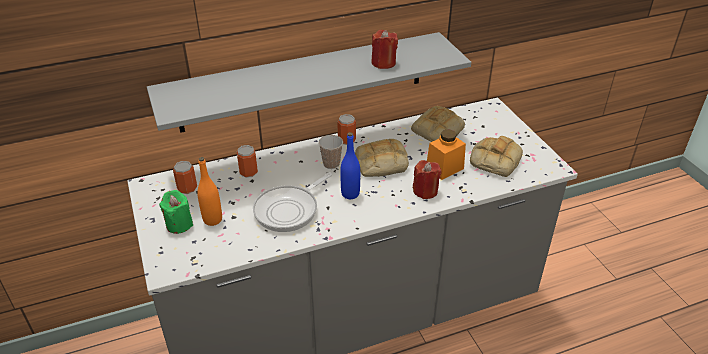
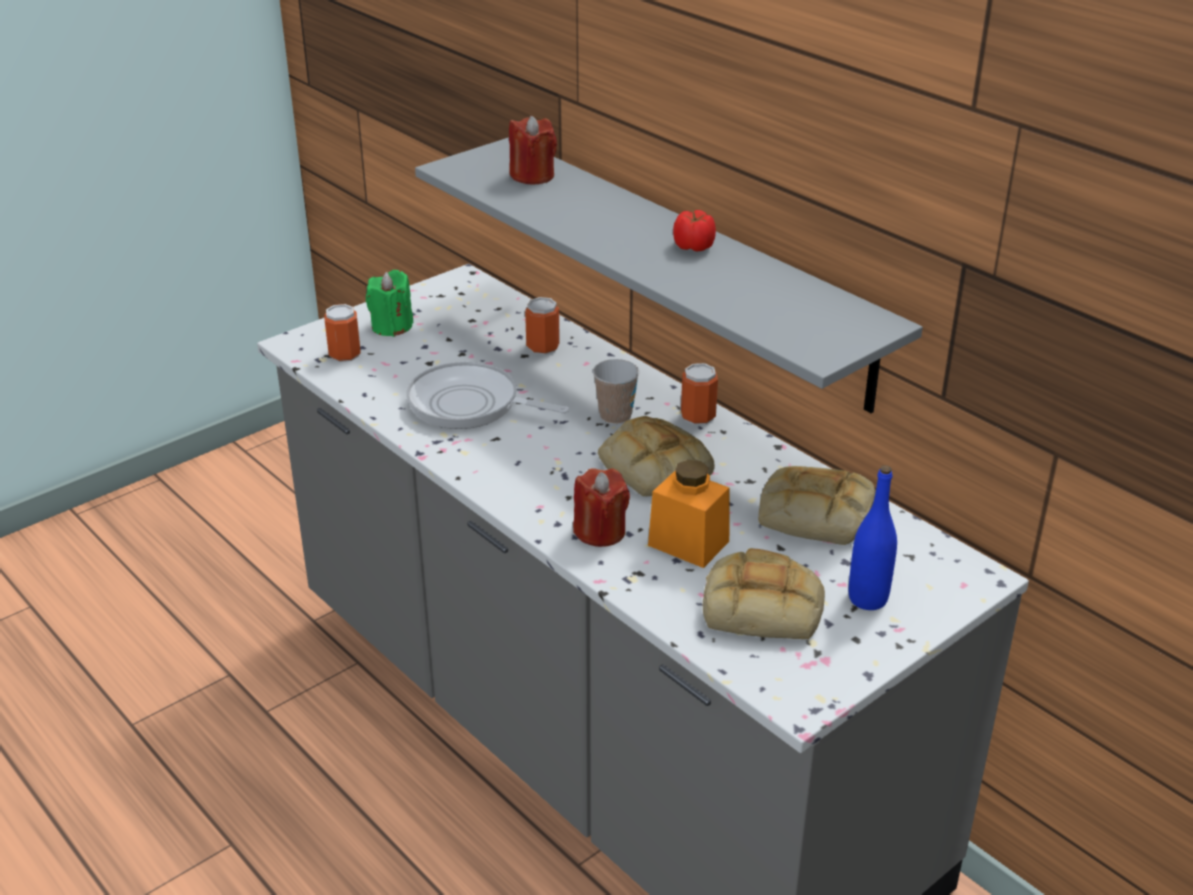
camera: 70 degrees right, 5 degrees down
can [173,161,197,194] -> can moved to [324,304,361,362]
orange bottle [197,157,222,226] -> none
blue bottle [340,132,360,199] -> blue bottle moved to [849,465,897,610]
red candle [371,30,398,69] -> red candle moved to [509,116,557,185]
none -> tomato [673,210,716,252]

